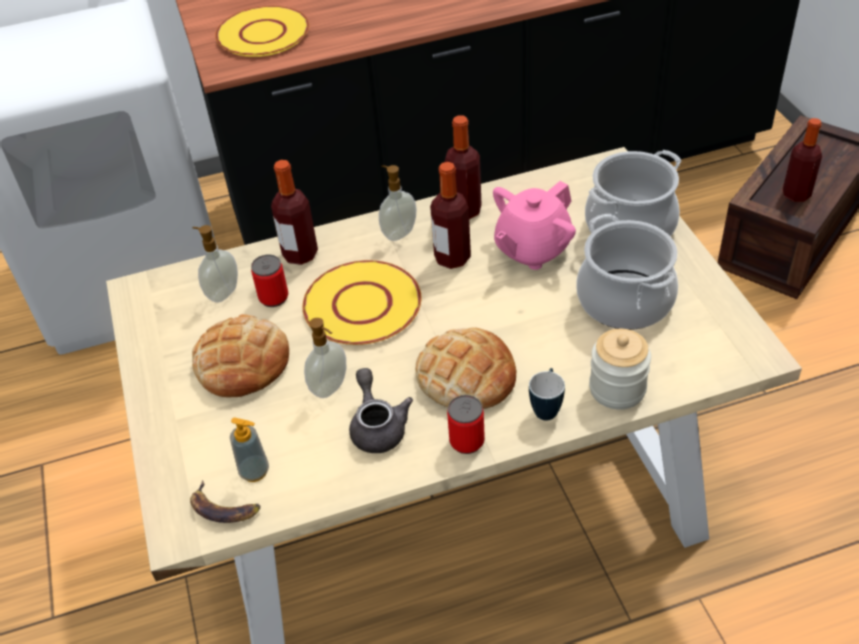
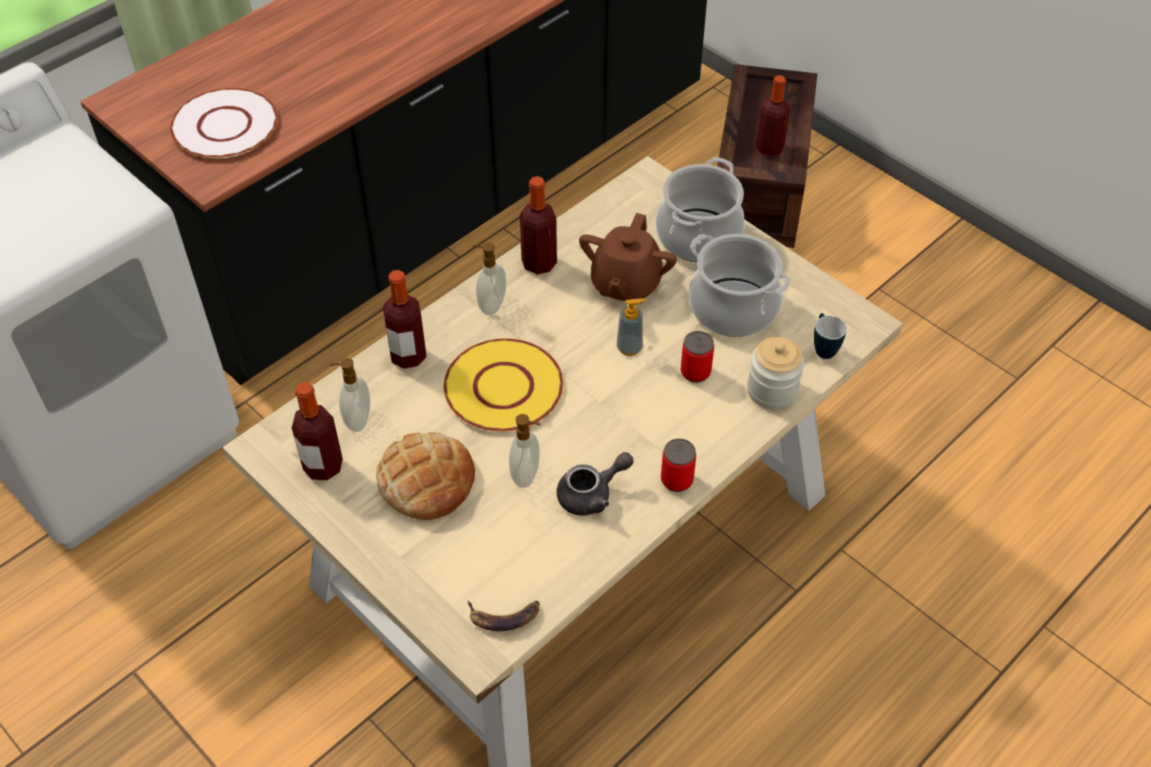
camera: 30 degrees left, 5 degrees up
yellow plate [215,6,309,57] -> white plate [170,88,278,158]
soap dispenser [230,417,269,482] -> soap dispenser moved to [617,298,646,356]
can [251,255,288,307] -> can moved to [681,331,714,383]
grey teapot [349,368,413,453] -> grey teapot turned 105 degrees clockwise [557,452,633,516]
bread [416,327,516,409] -> none
bottle [430,162,471,269] -> bottle moved to [292,382,343,480]
pink teapot [493,181,576,270] -> brown teapot [579,213,677,303]
mug [529,368,565,421] -> mug moved to [814,313,847,359]

